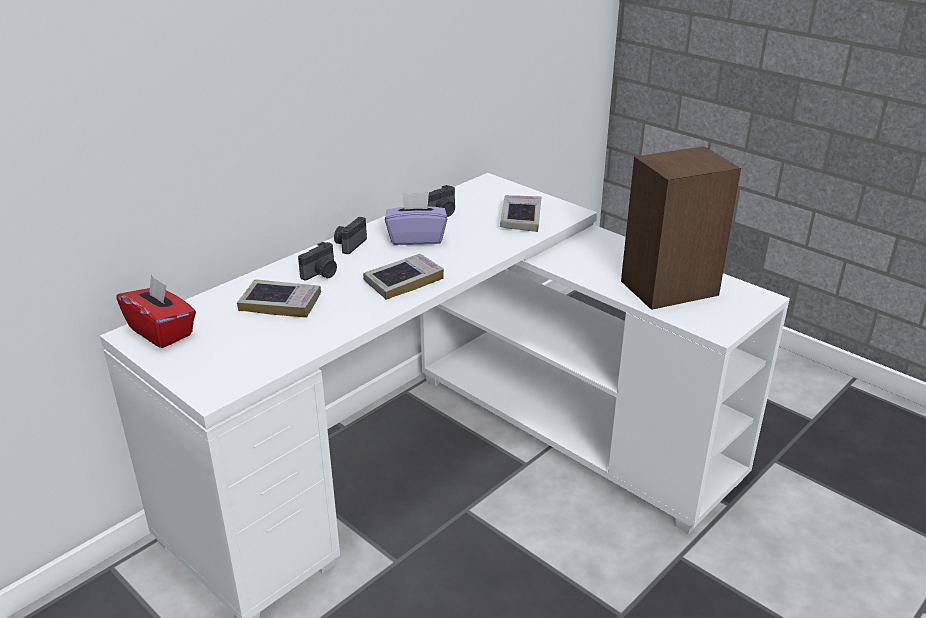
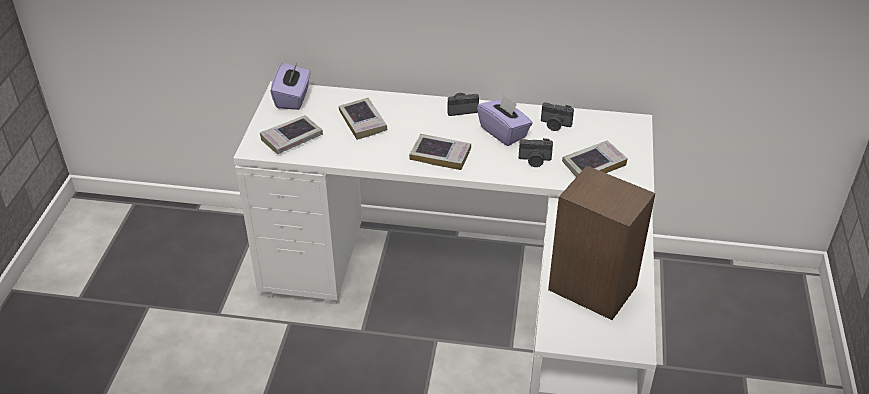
camera: 55 degrees right, 10 degrees up
red tissue box [116,275,196,348] -> purple tissue box [270,63,311,110]
camera [298,242,337,280] -> camera moved to [519,138,553,167]
none -> book [260,115,323,154]

